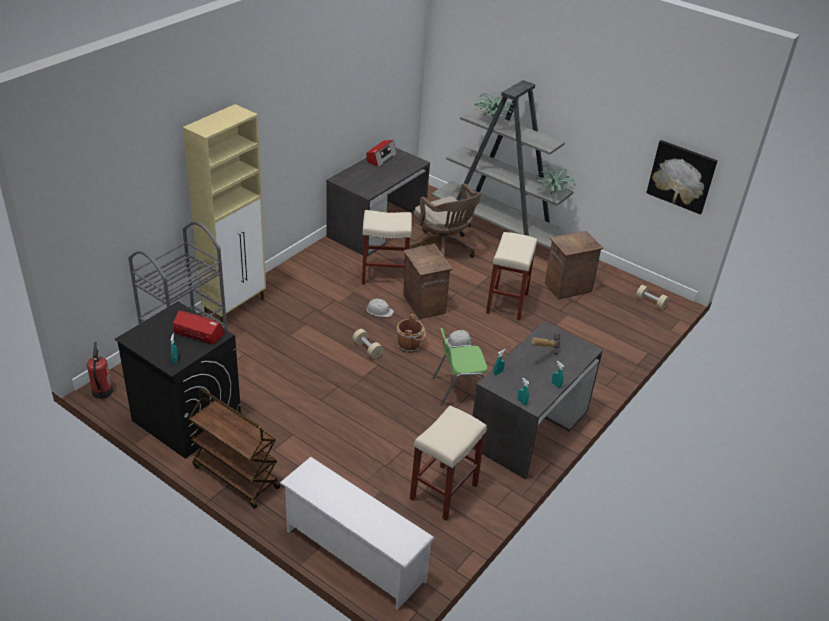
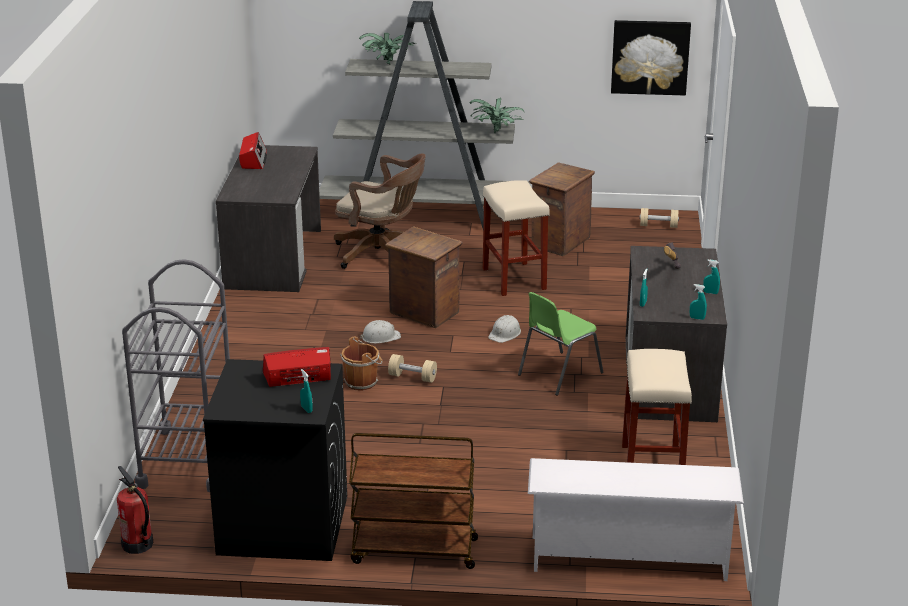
camera: 30 degrees left, 10 degrees down
beige cabinet [183,104,266,326] -> none
beige stool [362,210,412,285] -> none
brown bucket [397,314,426,353] -> brown bucket moved to [340,336,383,391]

